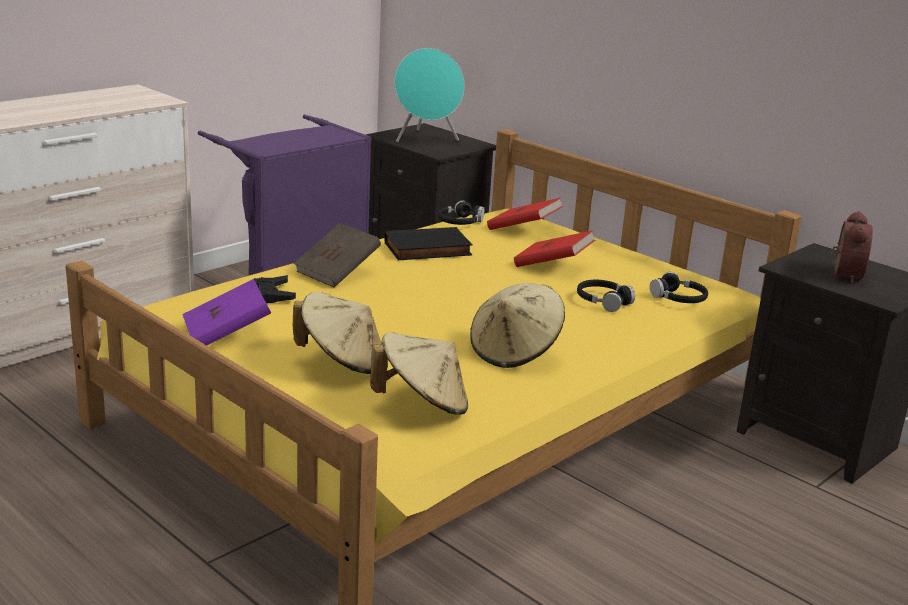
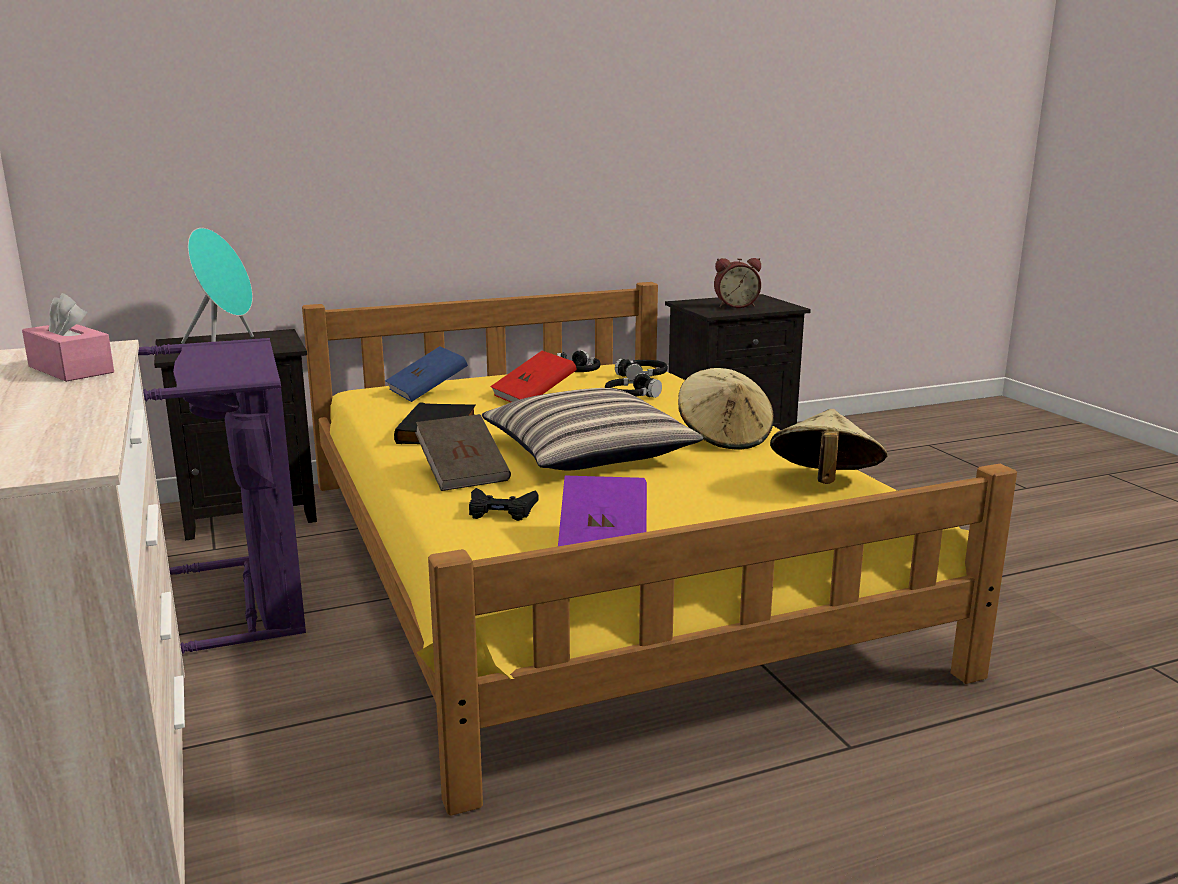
camera: 65 degrees left, 5 degrees down
beige hat [293,292,382,374] -> none
black headphones [438,200,484,225] -> black headphones moved to [557,350,601,372]
red book [487,198,563,230] -> blue book [385,346,468,402]
alarm clock [831,211,873,284] -> alarm clock turned 135 degrees clockwise [714,258,761,308]
none -> pink tissue box [22,293,114,382]
none -> pillow [482,388,703,471]

